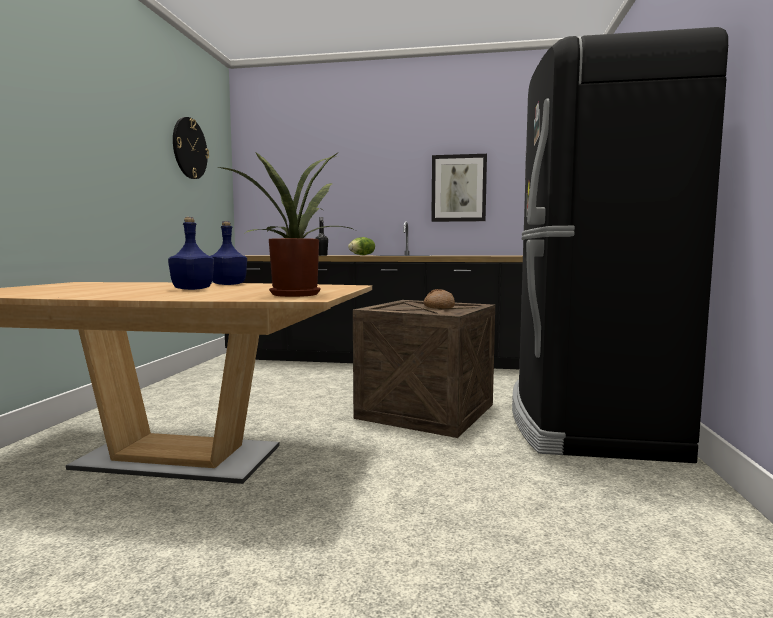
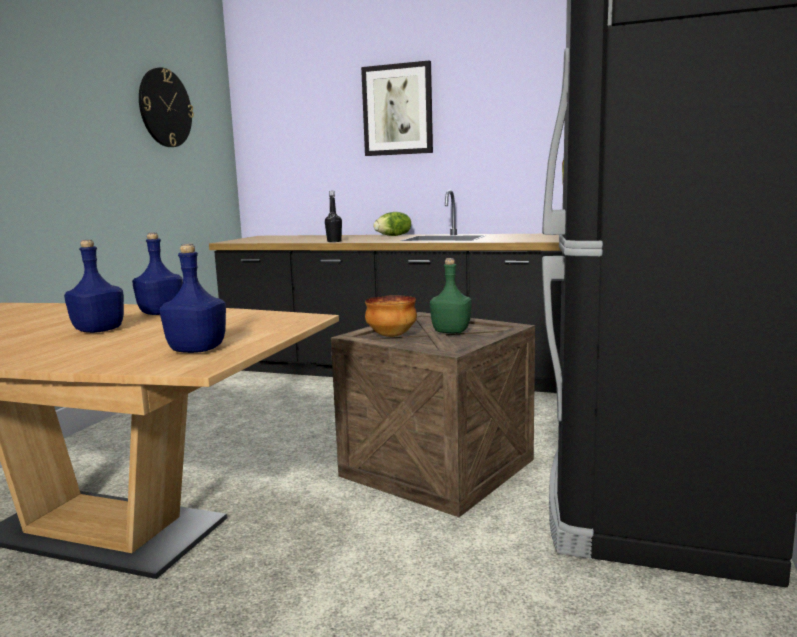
camera: 10 degrees right, 5 degrees up
potted plant [219,151,355,297] -> blue bottle [160,244,226,353]
bread [423,289,455,309] -> green bottle [430,258,472,333]
picture [431,154,487,222] -> picture moved to [361,60,433,156]
none -> bowl [365,295,417,337]

